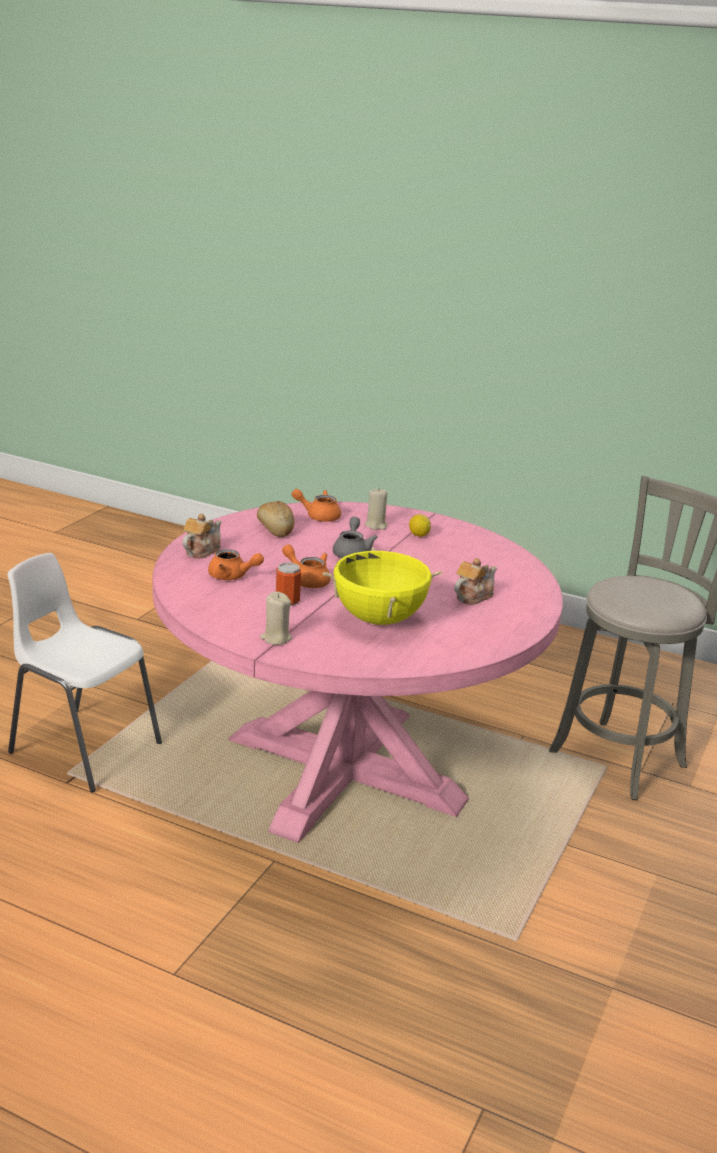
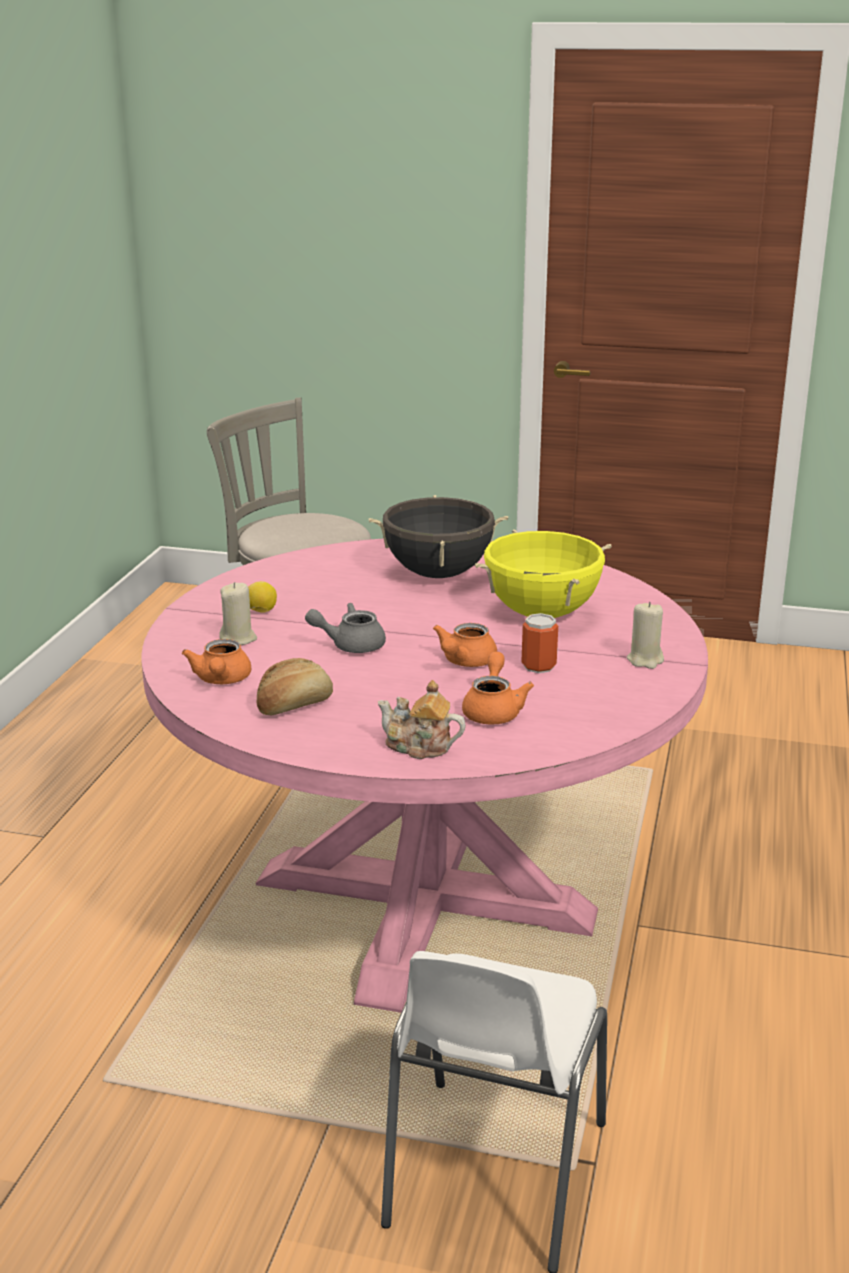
camera: 100 degrees left, 0 degrees up
teapot [454,558,497,605] -> black cooking pot [369,495,508,578]

